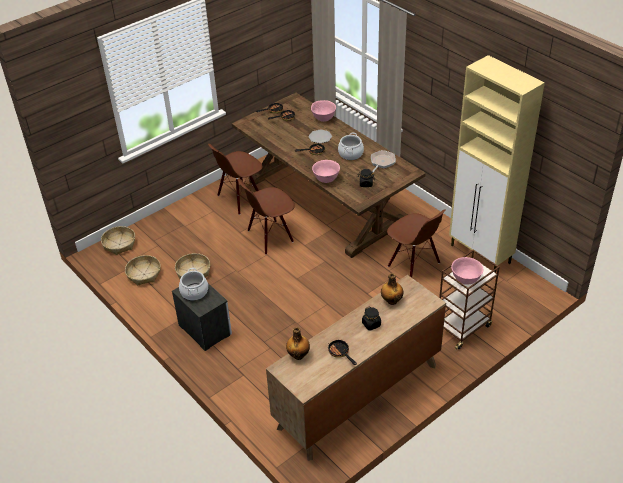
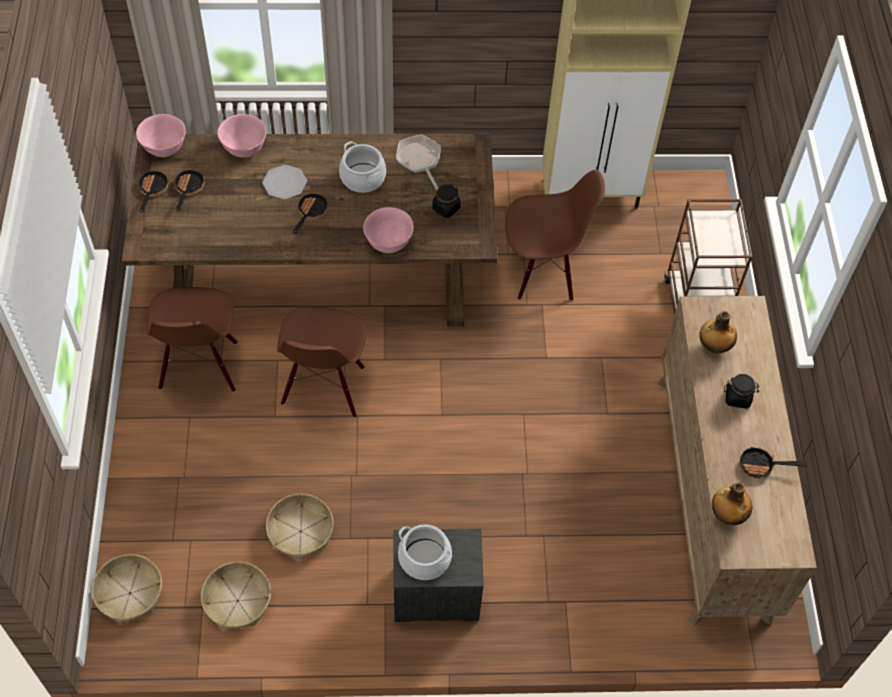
camera: 55 degrees left, 15 degrees up
pink bowl [451,257,483,285] -> pink bowl moved to [136,114,186,157]

